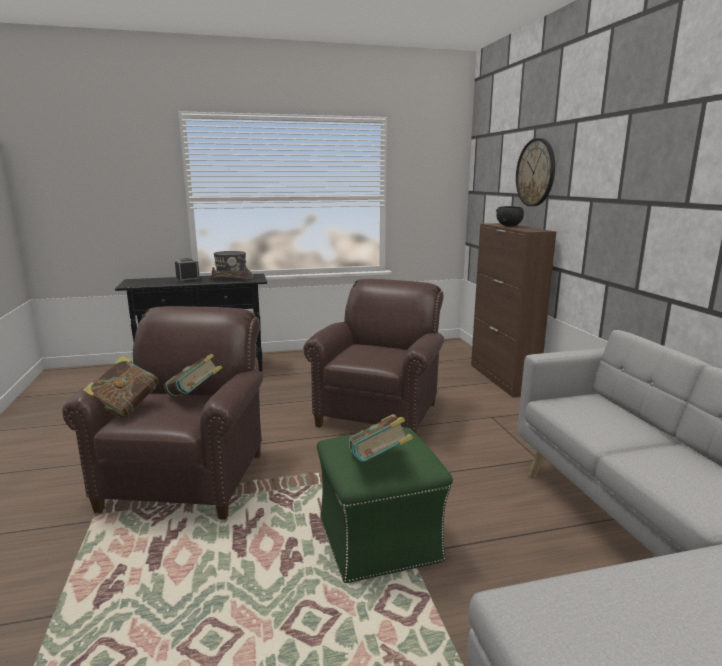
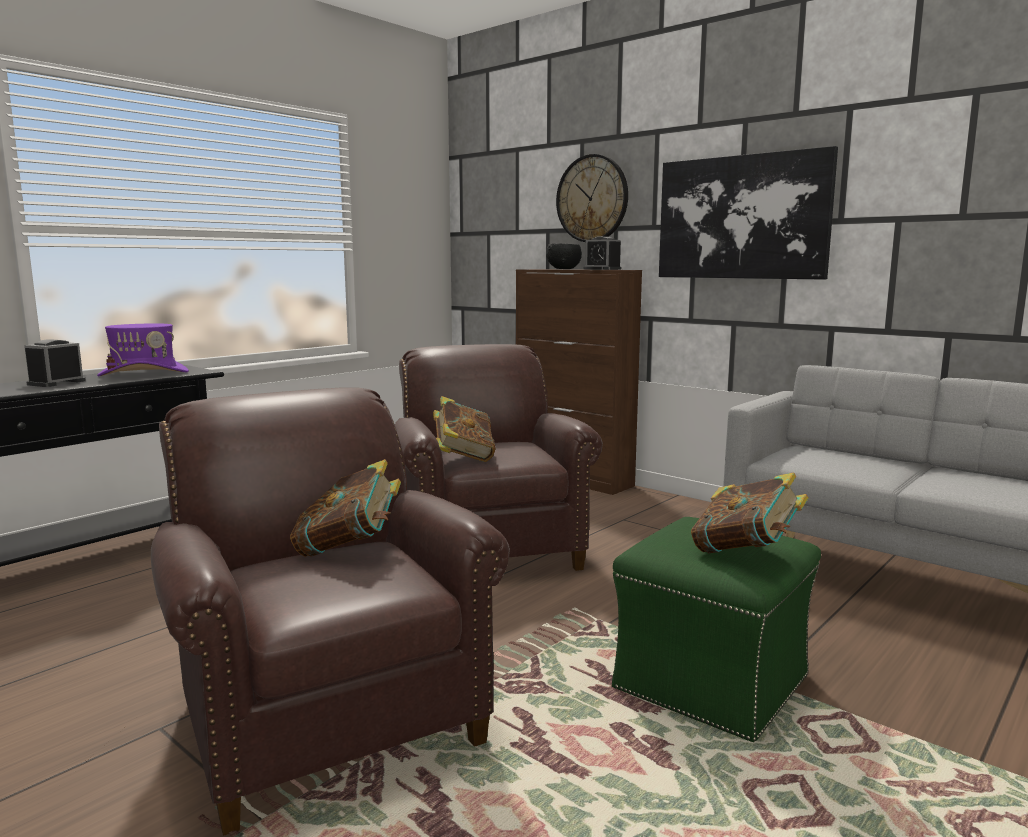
camera: 35 degrees left, 5 degrees down
book [82,356,159,419] -> book moved to [433,396,495,462]
grey hat [209,251,253,280] -> purple hat [97,323,189,377]
none -> alarm clock [584,237,621,270]
none -> picture [659,146,838,280]

